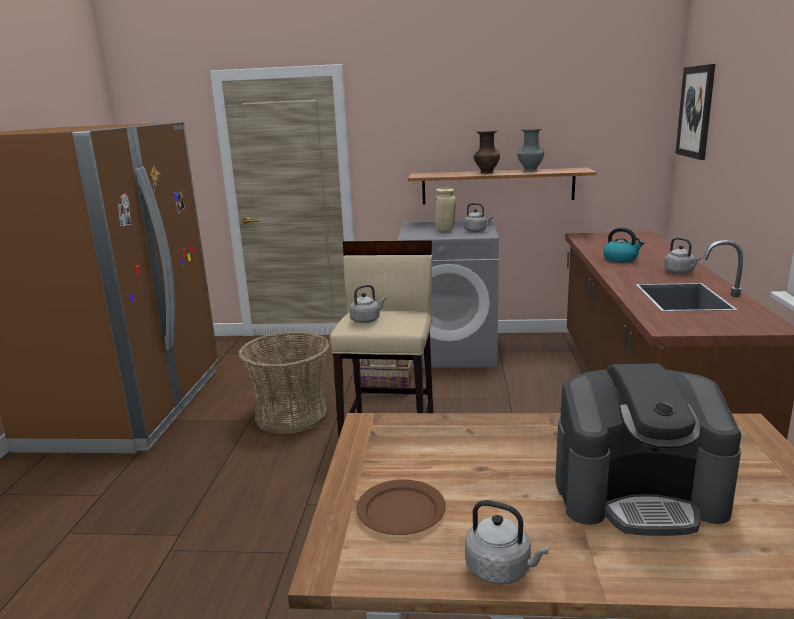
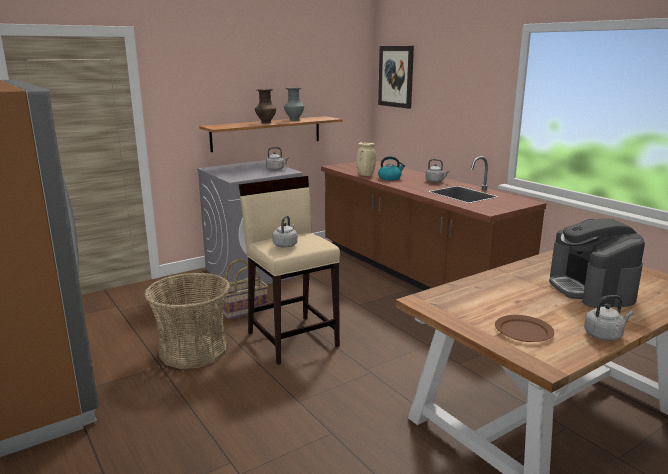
camera: 40 degrees left, 0 degrees up
beige vase [435,188,456,232] -> beige vase moved to [356,142,376,176]
coffee machine [555,364,741,536] -> coffee machine turned 120 degrees clockwise [549,218,645,308]

